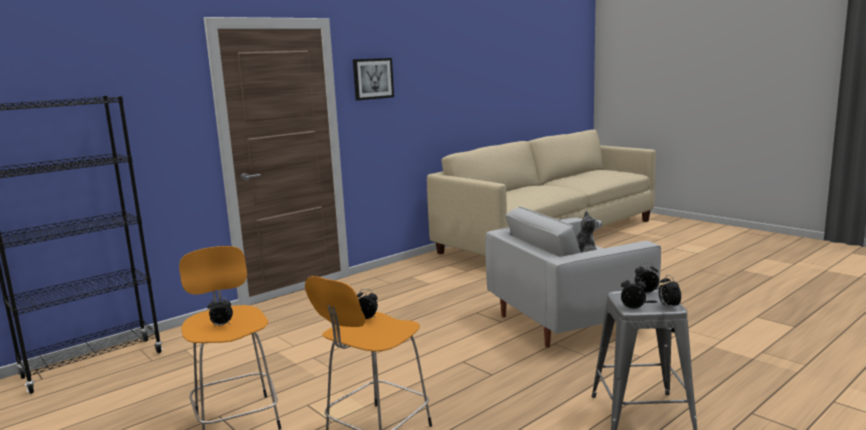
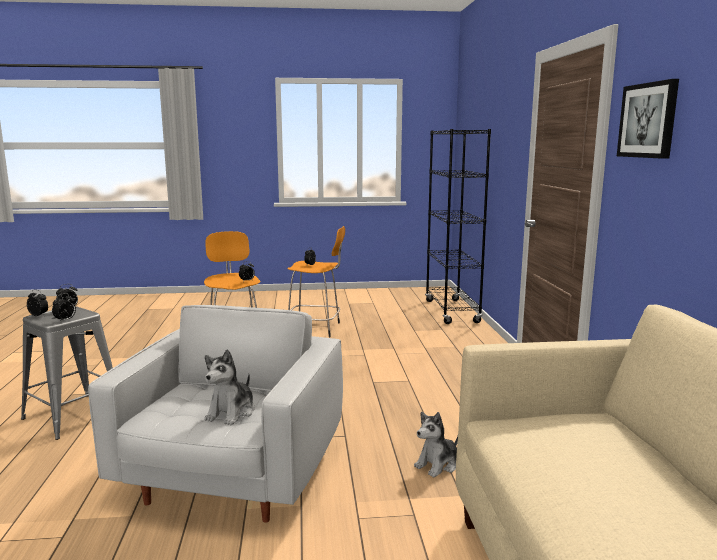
camera: 125 degrees right, 0 degrees up
none -> plush toy [414,412,458,478]

